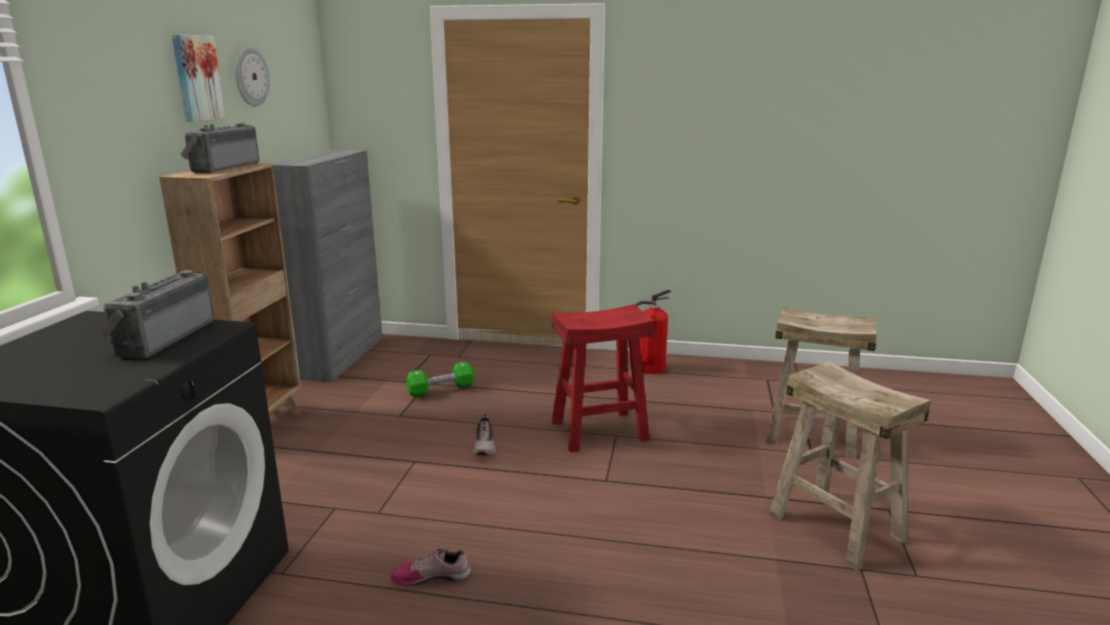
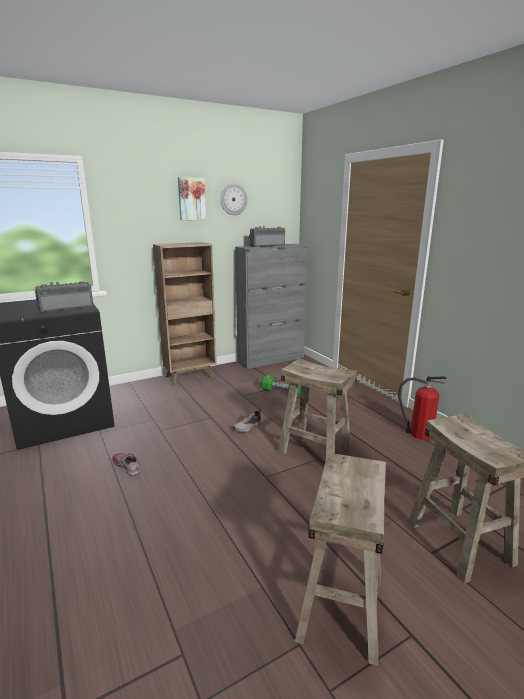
camera: 50 degrees right, 0 degrees up
radio [180,123,259,173] -> radio moved to [248,226,285,247]
red stool [552,304,654,453] -> beige stool [278,358,357,456]

